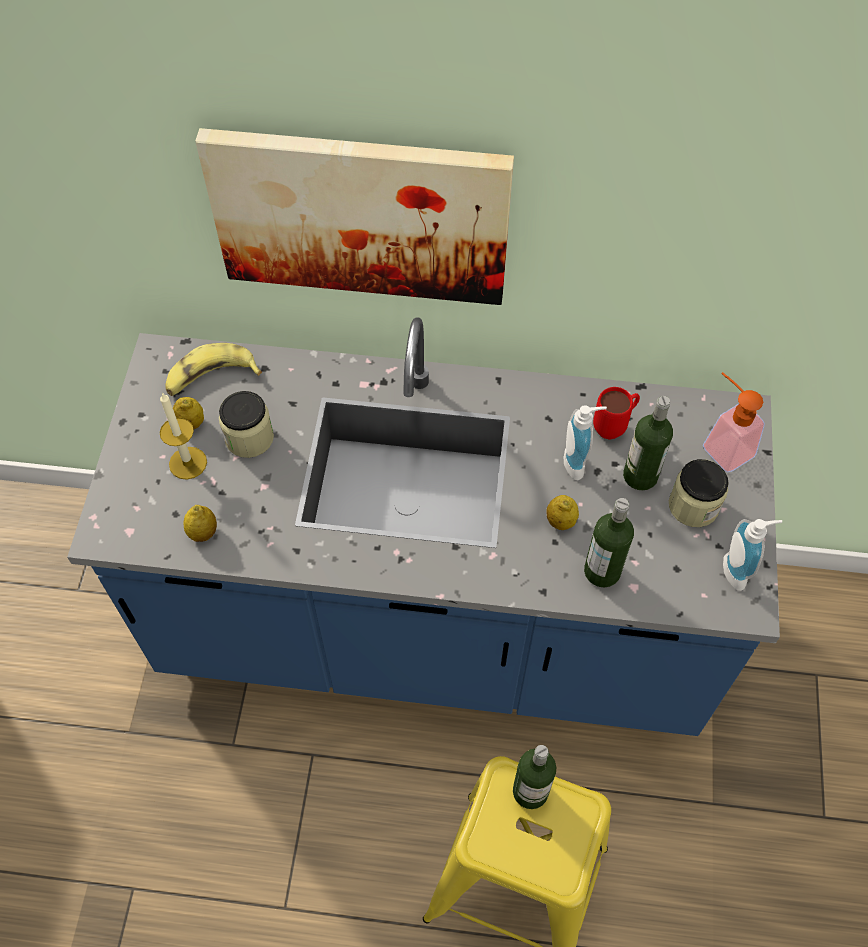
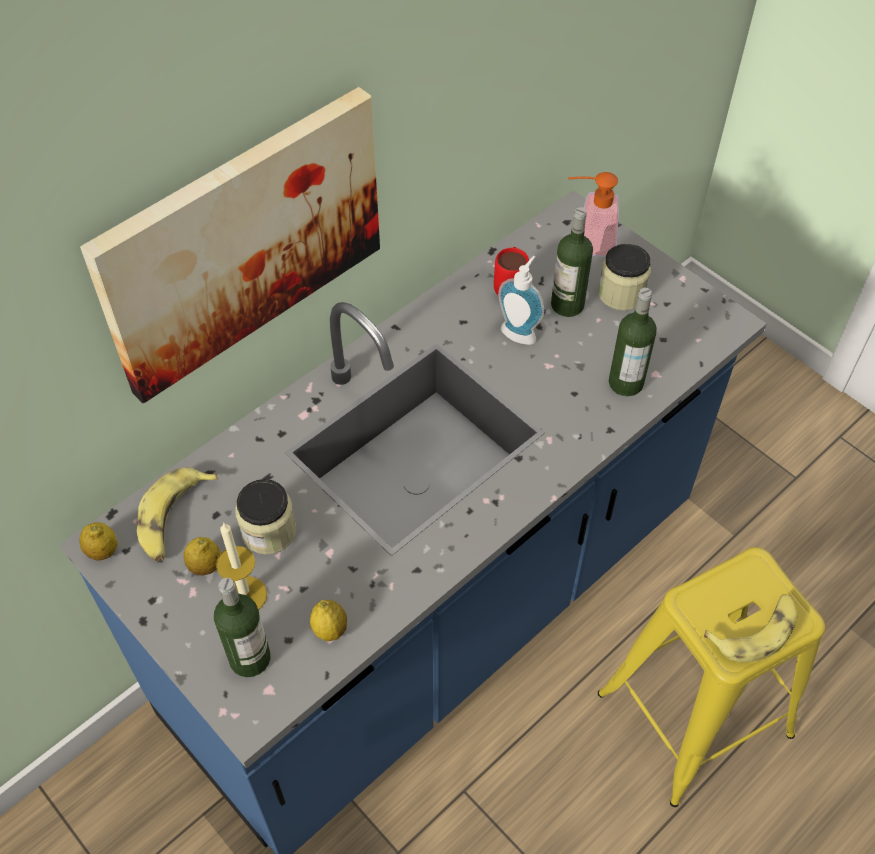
camera: 50 degrees left, 5 degrees down
bottle [513,745,556,809] -> bottle moved to [214,578,271,677]
lemon [546,495,579,530] -> lemon moved to [79,522,117,561]
soap dispenser [723,519,782,591] -> none
none -> banana [704,594,797,662]

